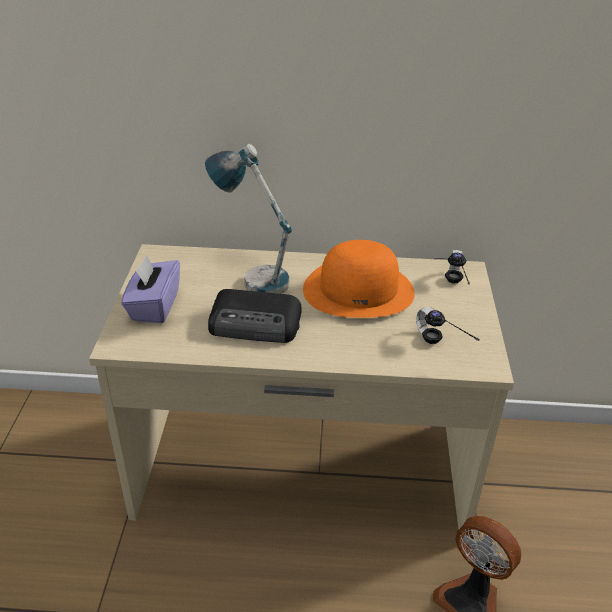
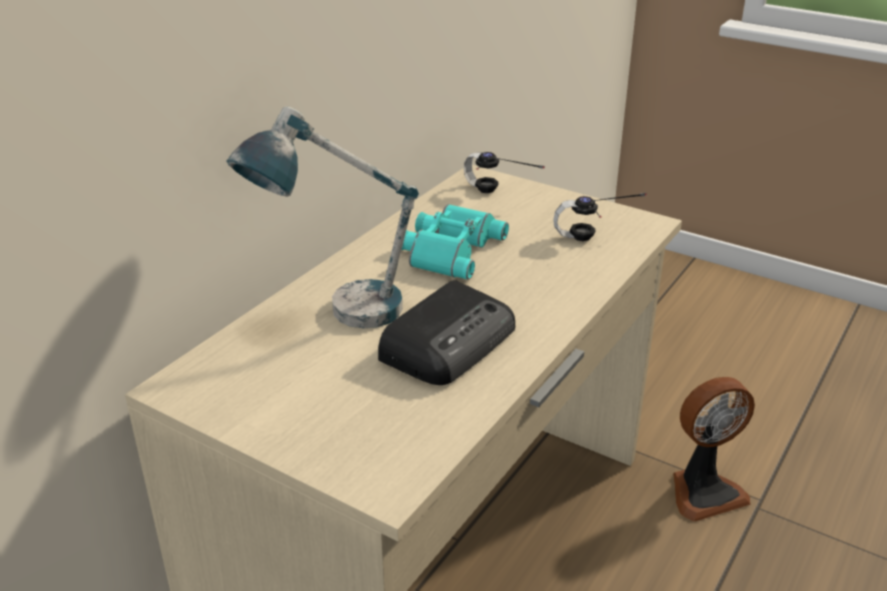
camera: 60 degrees left, 5 degrees down
purple tissue box [121,255,180,323] -> none
orange hat [303,240,415,318] -> turquoise binoculars [402,204,509,280]

